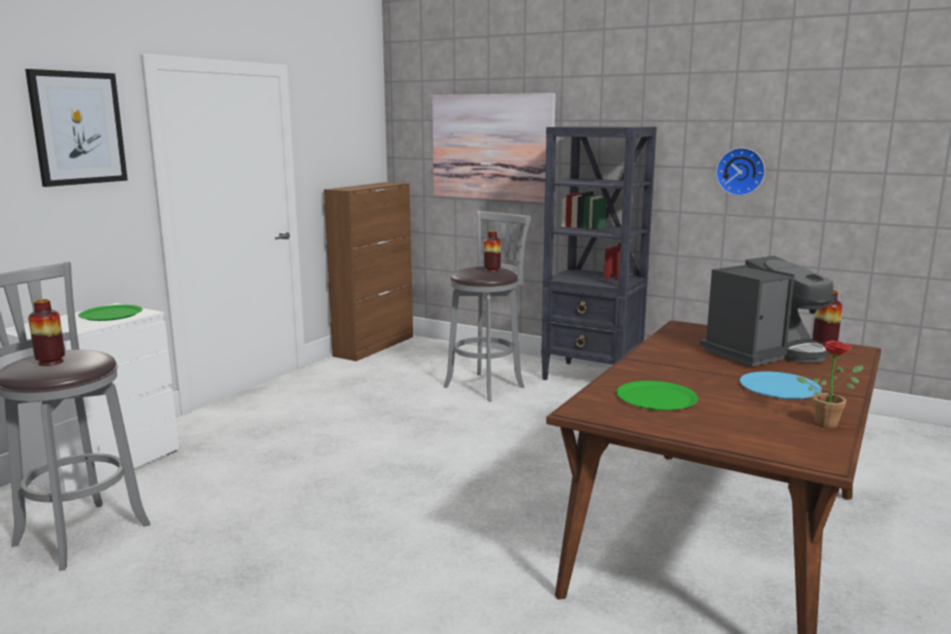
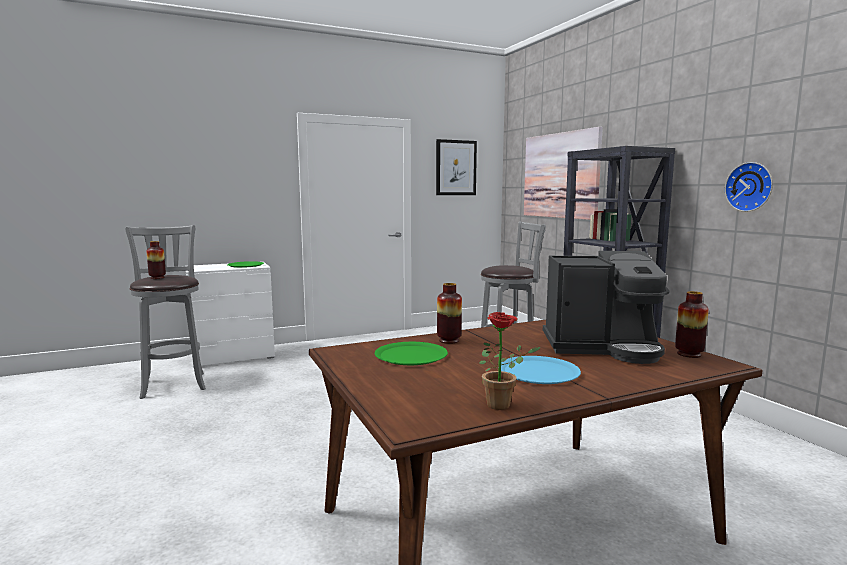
camera: 35 degrees right, 5 degrees down
picture [25,69,128,187] -> picture moved to [436,139,477,195]
brown cabinet [324,182,413,361] -> none
vase [484,231,501,272] -> vase moved to [437,283,462,344]

